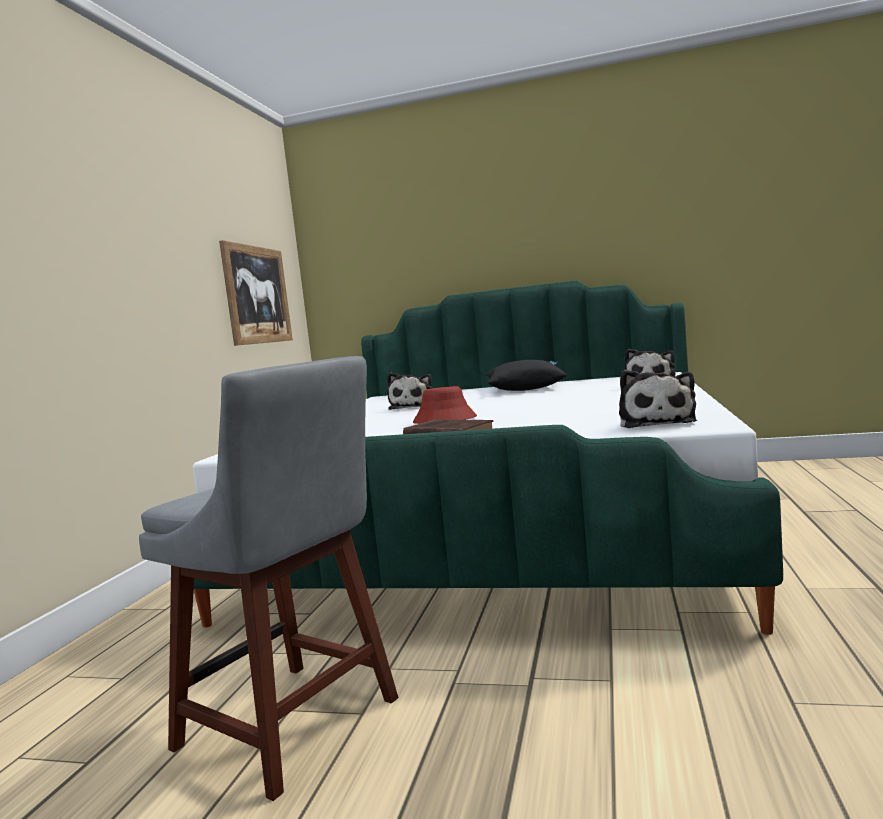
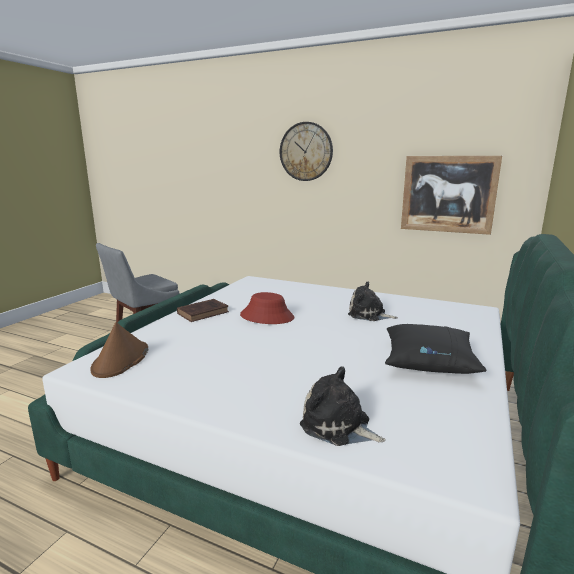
camera: 100 degrees right, 10 degrees up
plush toy [619,370,697,428] -> brown hat [90,322,148,378]
none -> wall clock [280,122,333,181]

